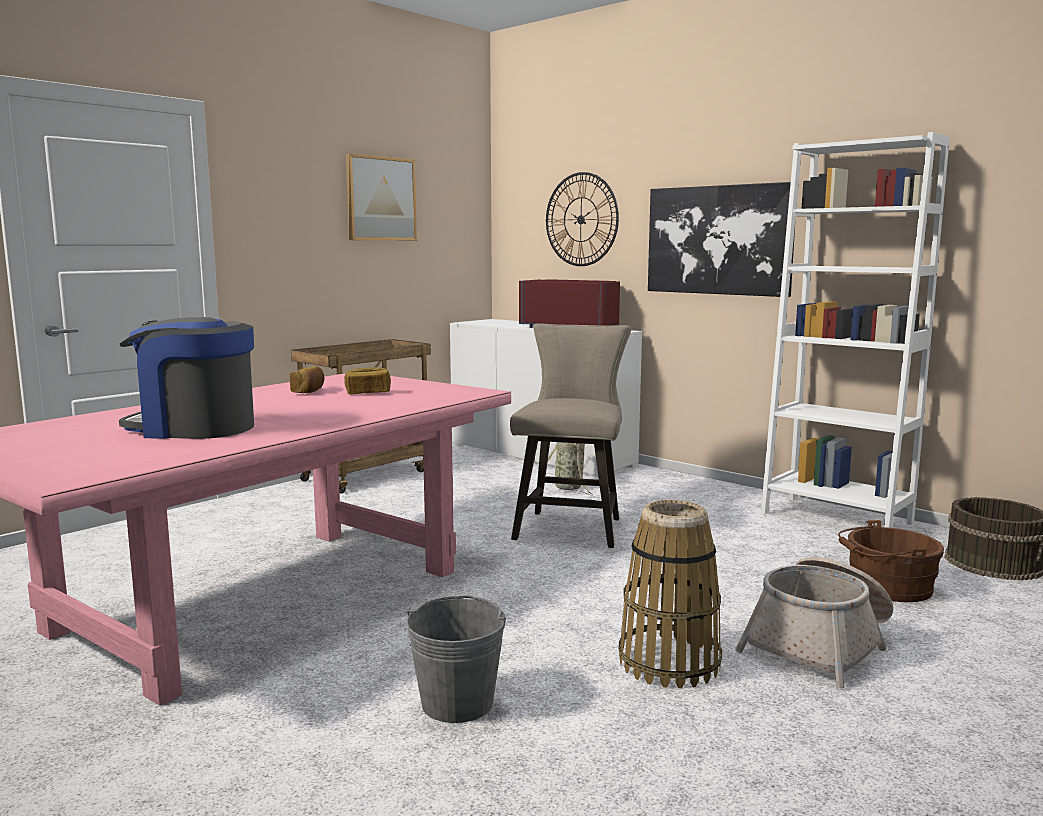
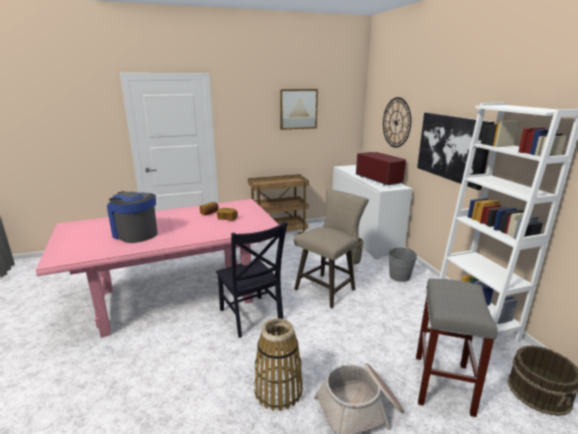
camera: 30 degrees right, 10 degrees up
grey bucket [406,595,506,723] -> grey bucket moved to [388,247,417,282]
brown bucket [838,520,944,602] -> grey stool [416,279,498,417]
none -> black chair [216,221,288,338]

